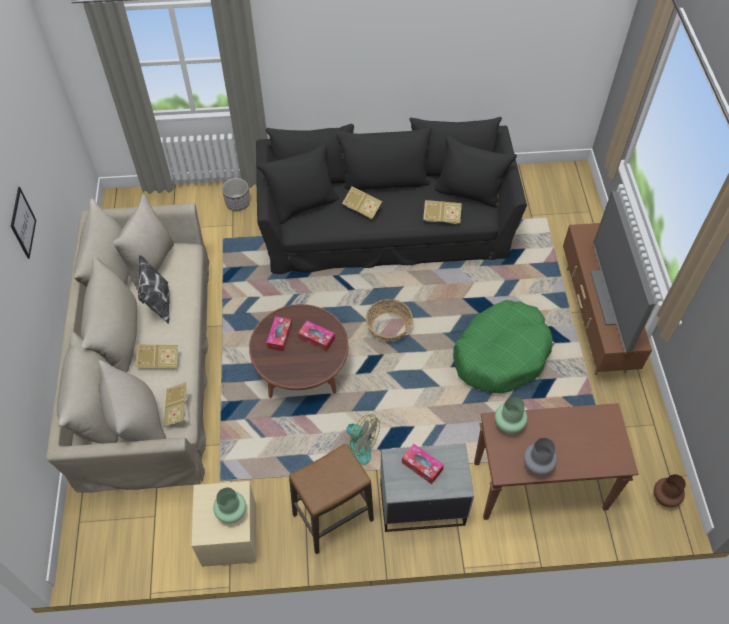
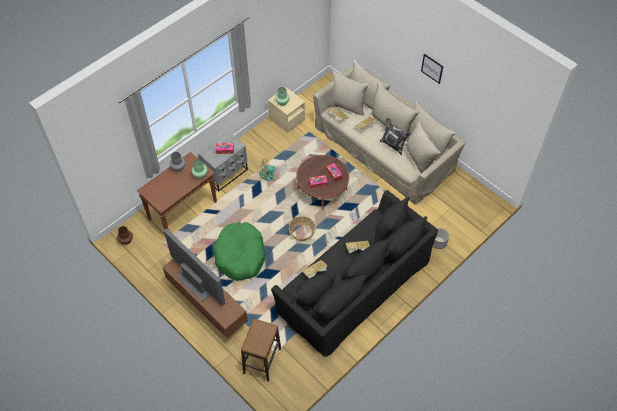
camera: 140 degrees right, 0 degrees up
stool [289,444,374,554] -> stool moved to [241,319,281,382]

